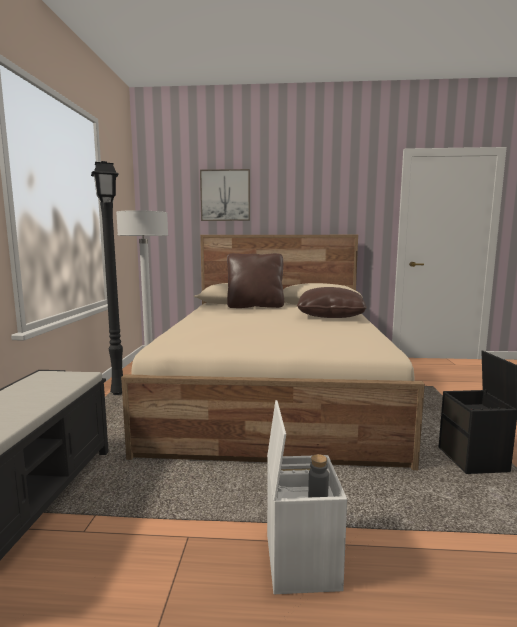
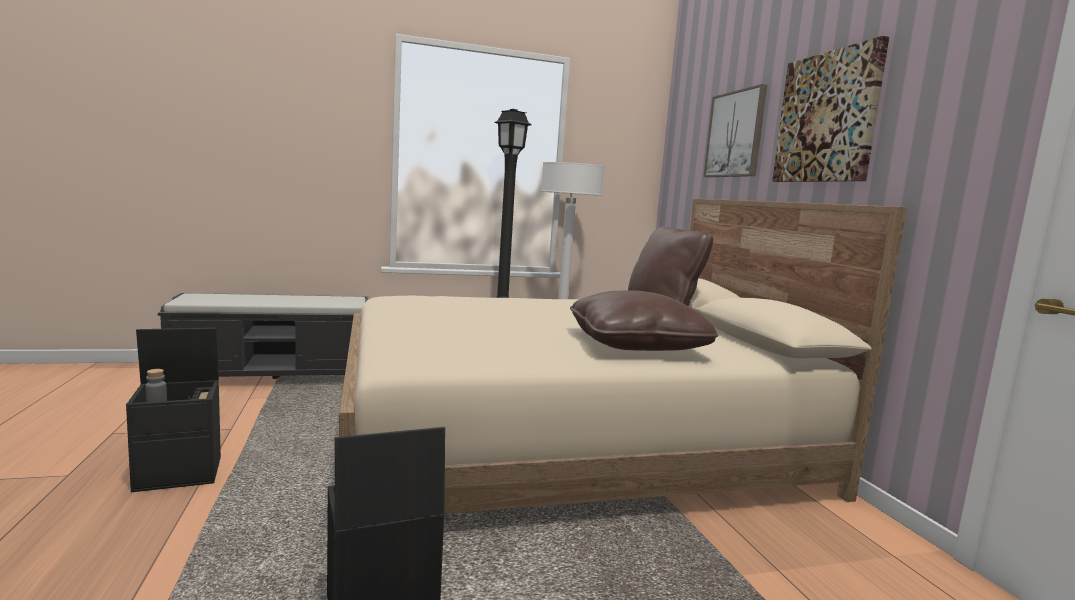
camera: 70 degrees right, 0 degrees up
white storage box [267,400,347,594] -> black storage box [126,328,221,492]
none -> picture [772,36,889,182]

